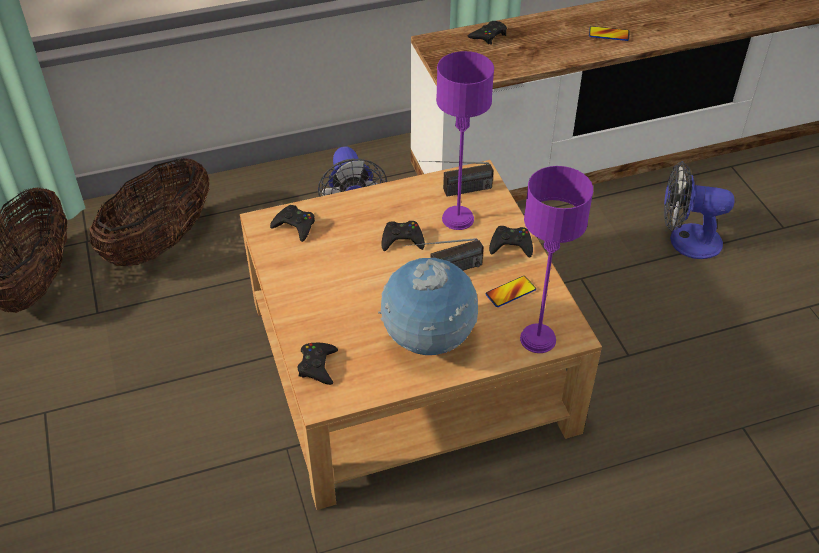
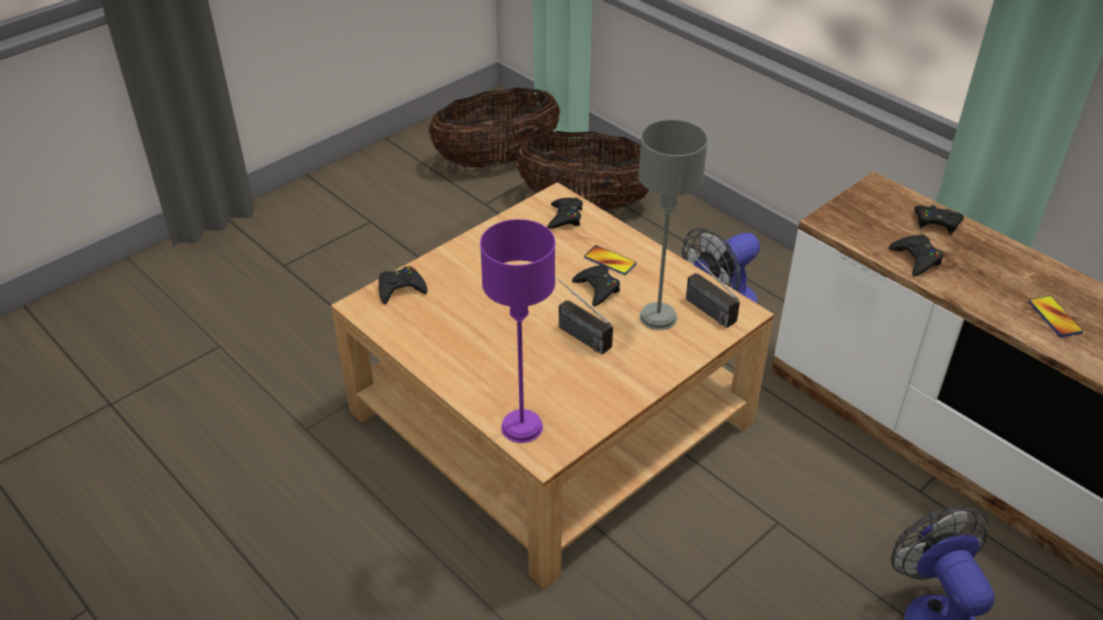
camera: 65 degrees right, 5 degrees down
globe [378,258,478,355] -> none
purple table lamp [436,51,494,230] -> grey table lamp [638,120,708,330]
phone [485,276,536,307] -> phone moved to [584,245,637,275]
black game controller [489,226,533,258] -> black game controller moved to [889,234,943,276]

